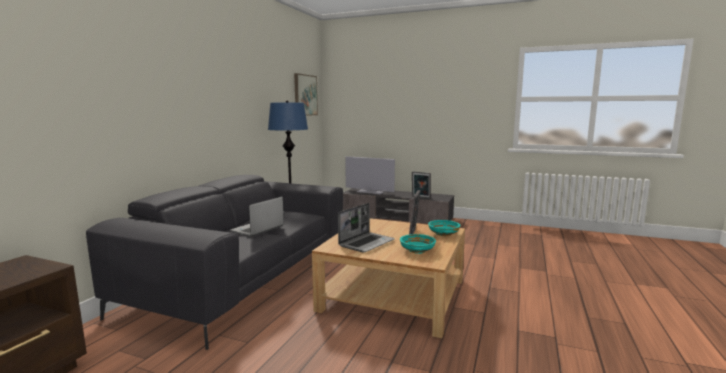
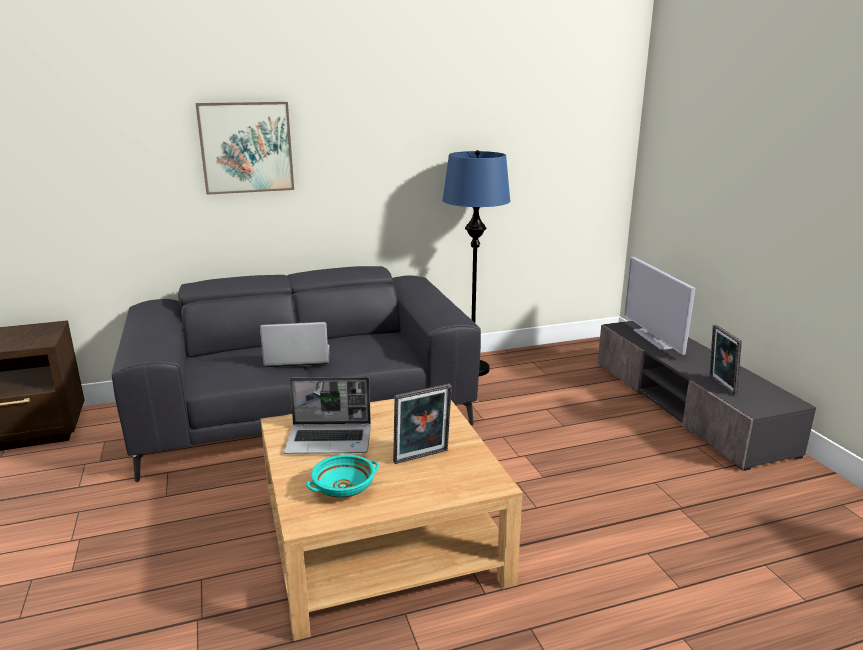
camera: 50 degrees right, 10 degrees up
picture [294,73,318,116] -> picture moved to [195,102,294,195]
turquoise bowl [428,220,460,236] -> none

